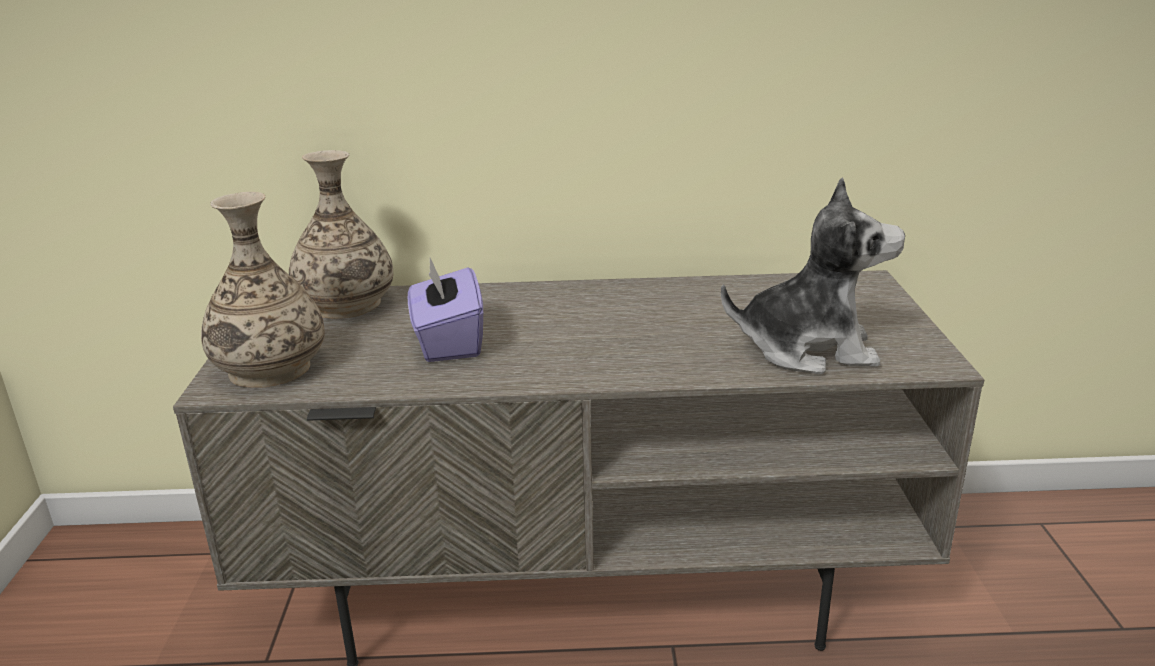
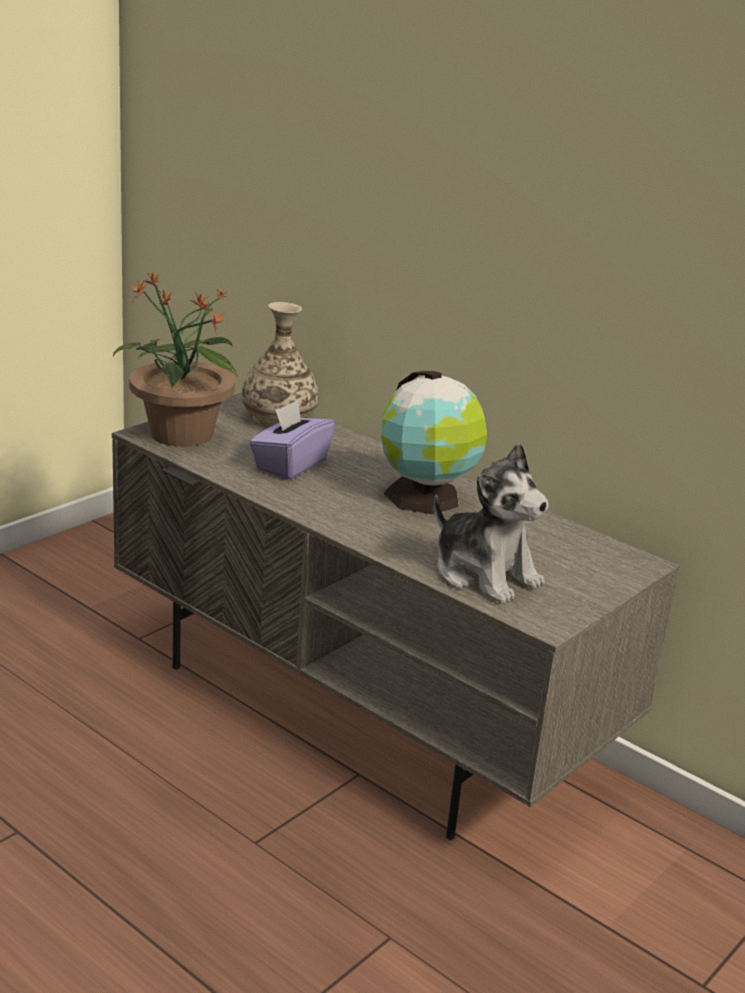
camera: 40 degrees right, 0 degrees up
vase [201,192,325,388] -> potted plant [113,272,238,447]
none -> globe [381,371,487,514]

